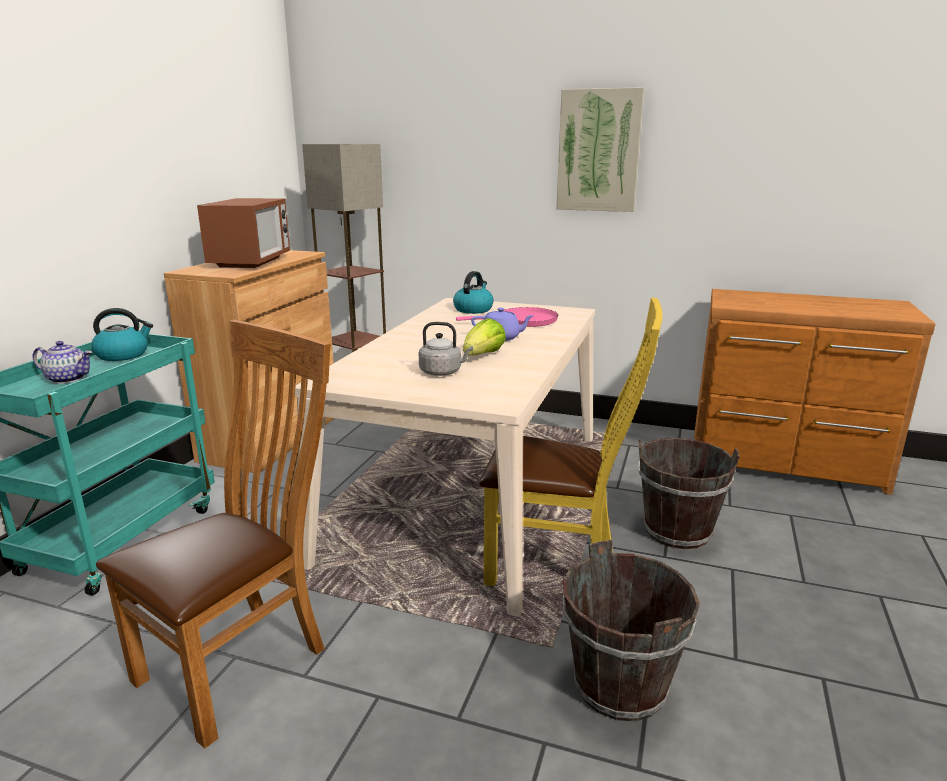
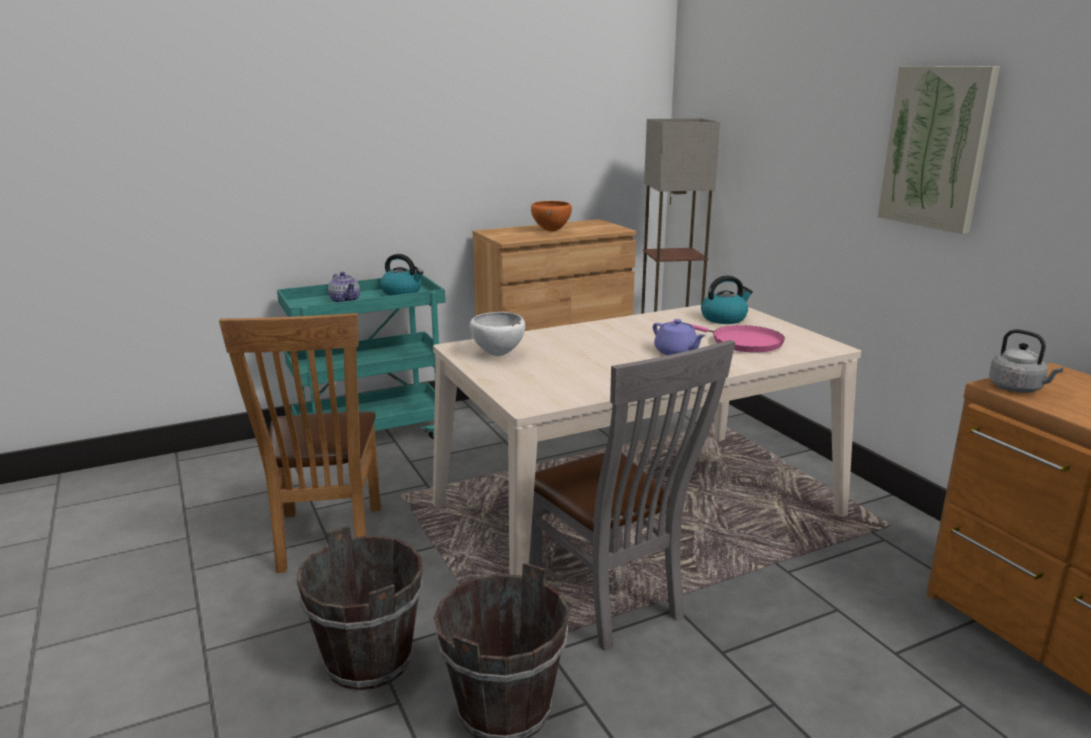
camera: 45 degrees right, 0 degrees up
brown chair [96,320,330,748] -> brown chair turned 90 degrees clockwise [219,313,381,573]
microwave [197,198,290,268] -> orange bowl [531,201,572,232]
grey kettle [419,322,473,376] -> grey kettle moved to [989,329,1064,393]
lettuce [463,318,506,356] -> none
yellow chair [479,297,662,587] -> grey chair [529,340,735,651]
brown bucket [639,438,740,549] -> brown bucket moved to [297,526,423,690]
none -> white bowl [470,312,525,356]

